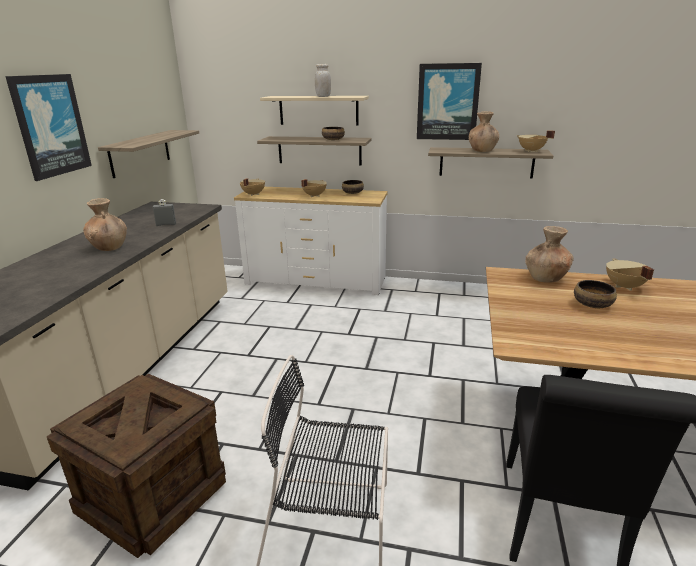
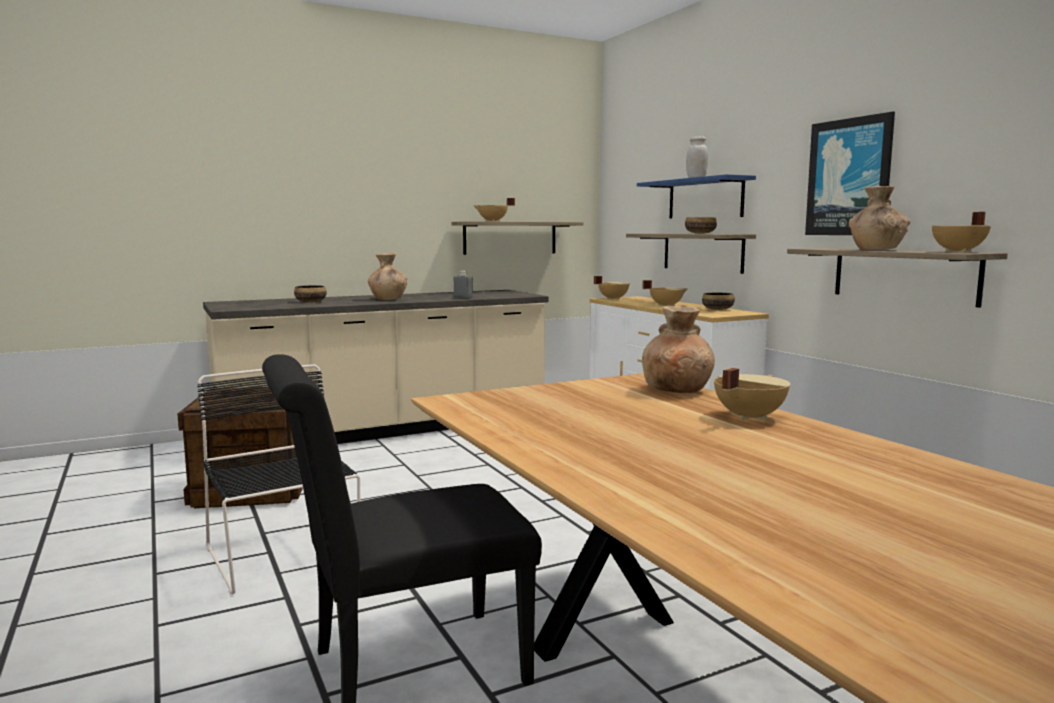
camera: 50 degrees right, 15 degrees down
picture [5,74,92,181] -> none
beige shelf [260,96,369,125] -> blue shelf [637,174,756,219]
bowl [574,280,617,308] -> bowl moved to [294,285,327,303]
none -> beige cooking pot [473,198,515,221]

